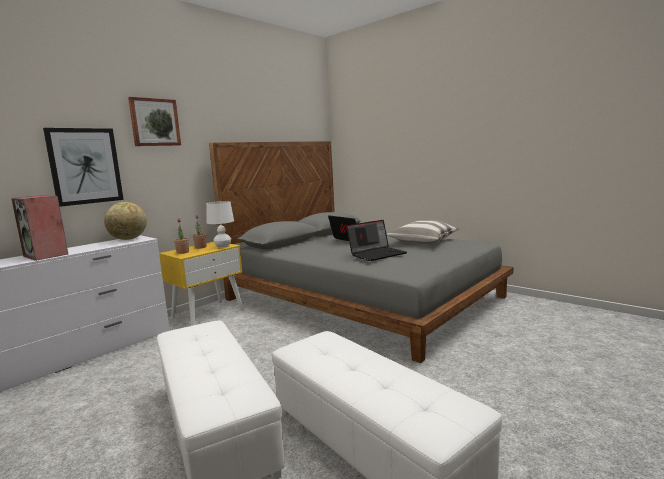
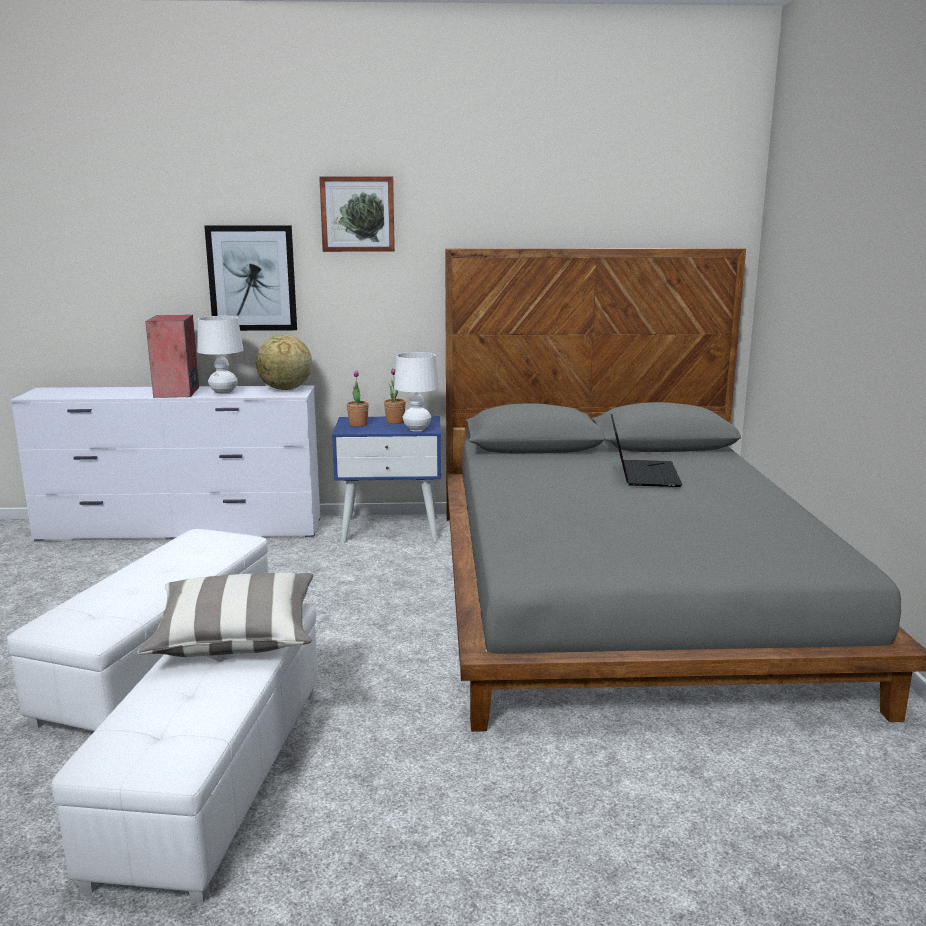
camera: 45 degrees right, 5 degrees up
yellow nightstand [159,242,244,326] -> blue nightstand [332,416,441,543]
laptop [346,220,407,261] -> none
pillow [387,220,459,244] -> pillow moved to [138,573,313,657]
none -> white table lamp [197,316,243,395]

